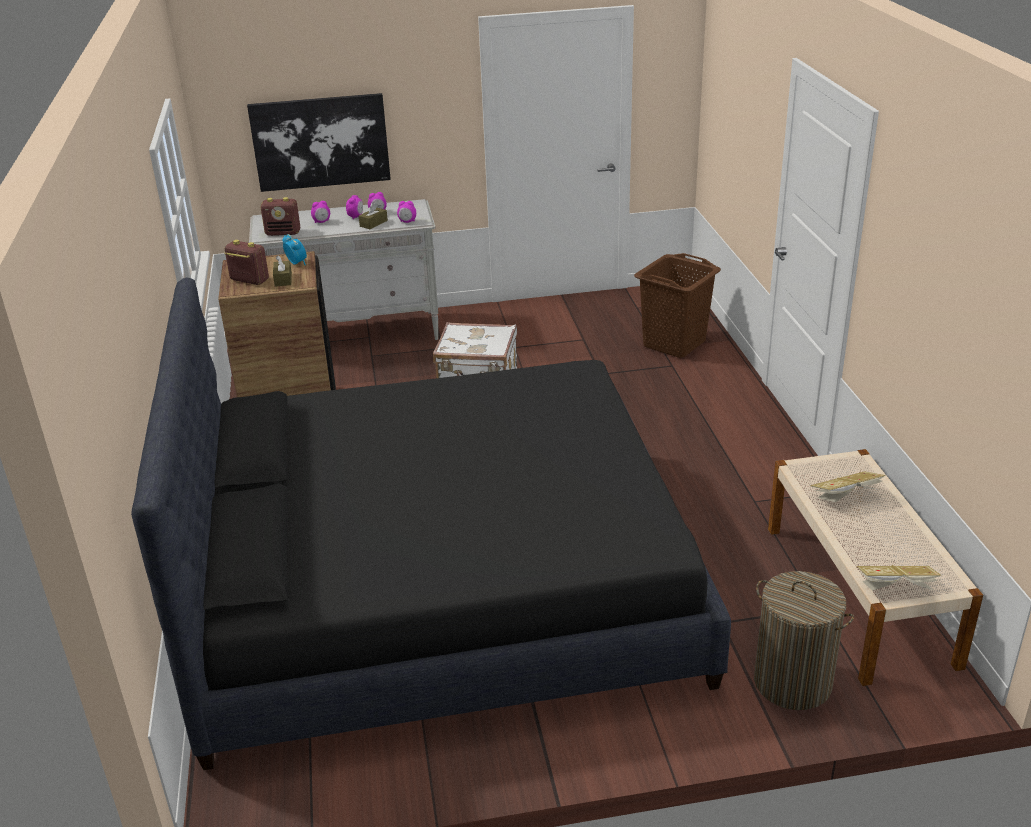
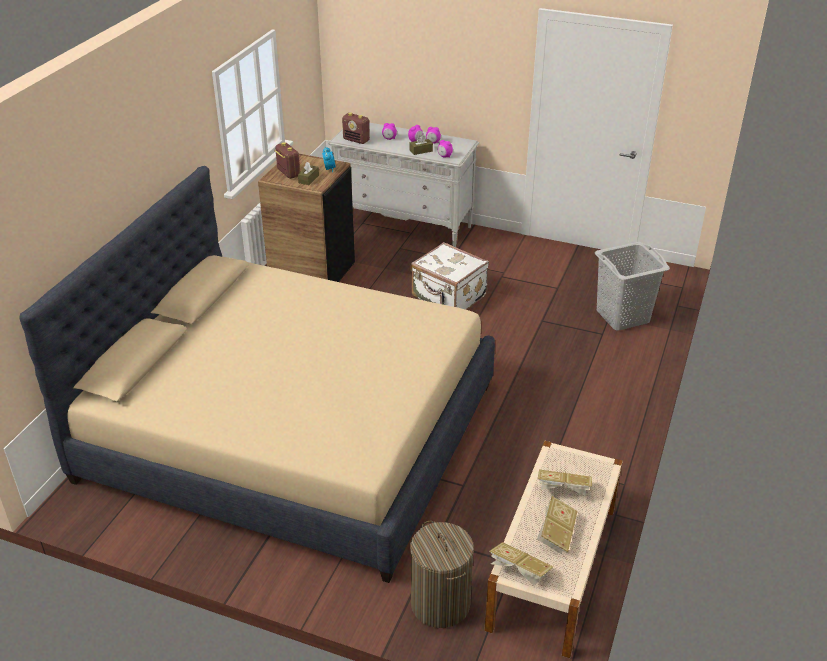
camera: 30 degrees right, 5 degrees up
black bed [131,277,731,770] -> beige bed [20,166,495,583]
picture [247,93,391,192] -> none
brown laundry basket [634,253,721,358] -> grey laundry basket [595,242,670,331]
none -> book [537,496,578,554]

